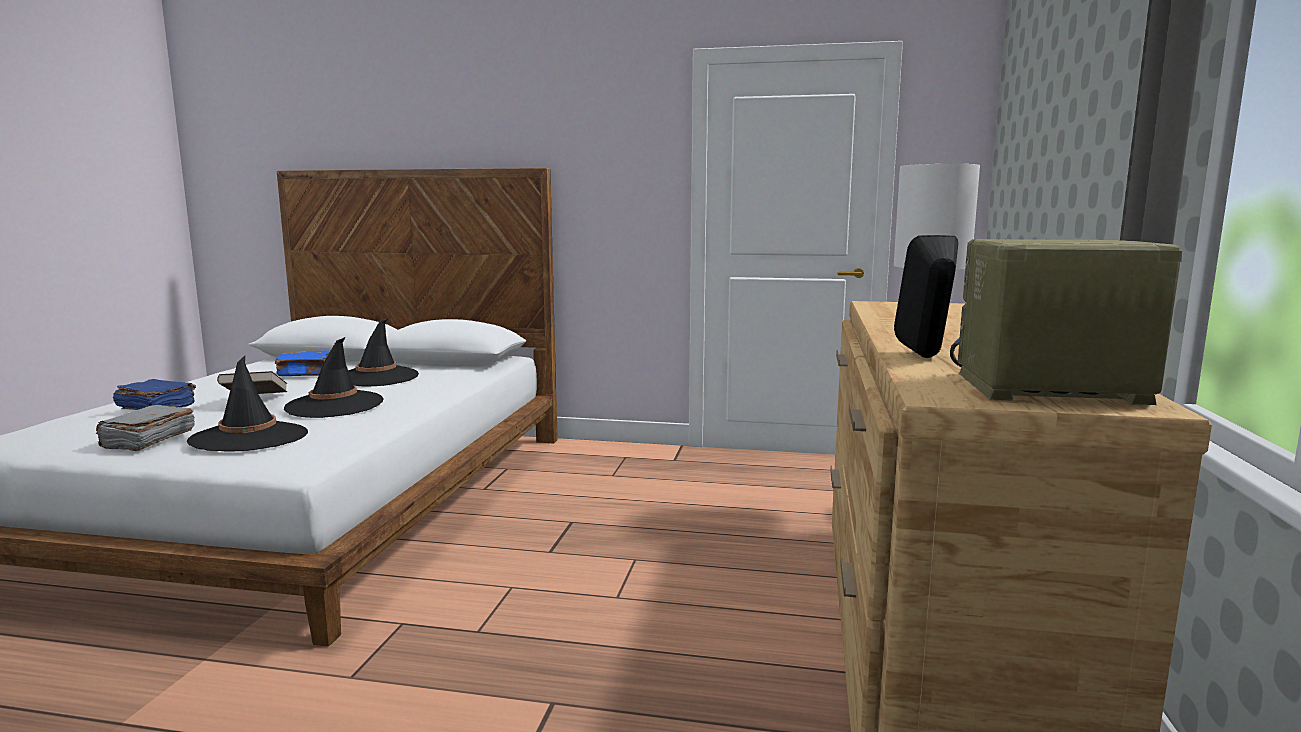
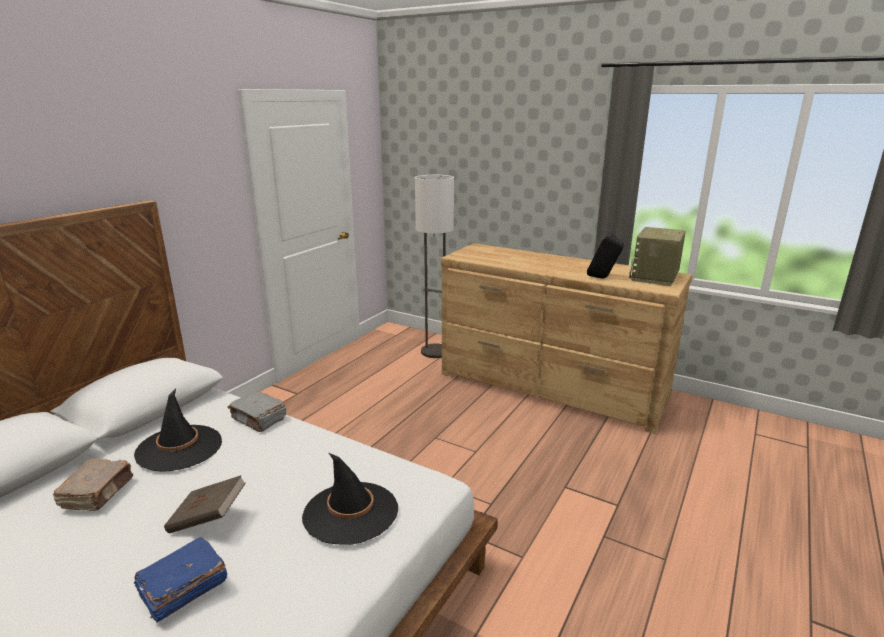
camera: 70 degrees left, 10 degrees up
grey book [96,405,195,451] -> grey book moved to [227,391,287,432]
blue book [275,350,330,376] -> brown book [53,458,133,511]
black hat [284,337,383,418] -> none

